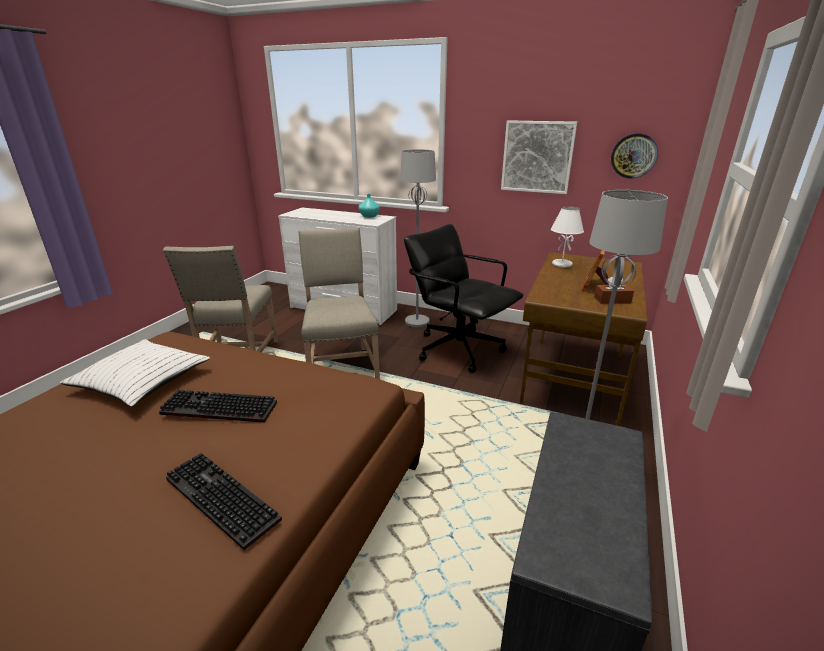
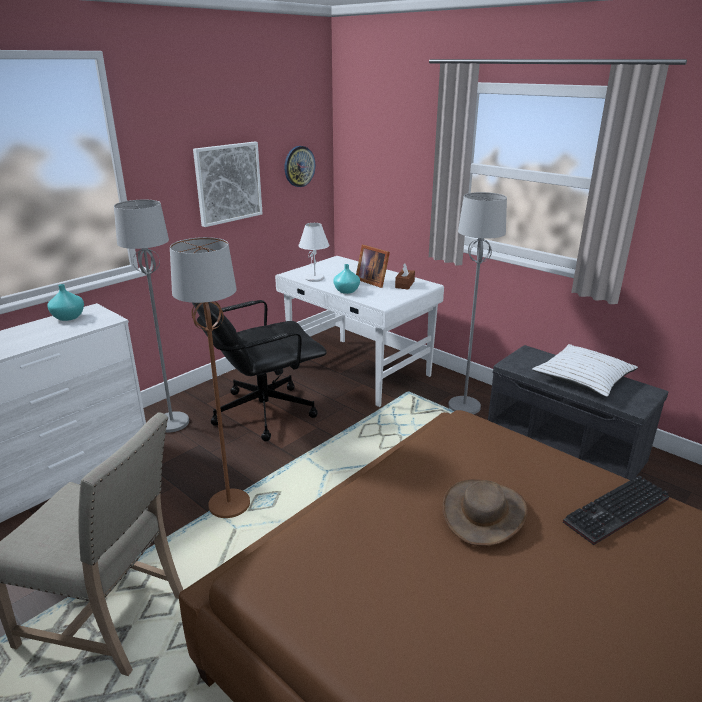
camera: 70 degrees left, 0 degrees up
white pillow [60,339,210,407] -> white pillow moved to [532,344,638,397]
keyboard [159,390,277,423] -> brown hat [442,479,528,546]
beige chair [299,227,380,379] -> brown floor lamp [170,237,250,518]
brown desk [520,252,647,426] -> white desk [275,256,444,407]
none -> turquoise vase [333,264,360,294]

